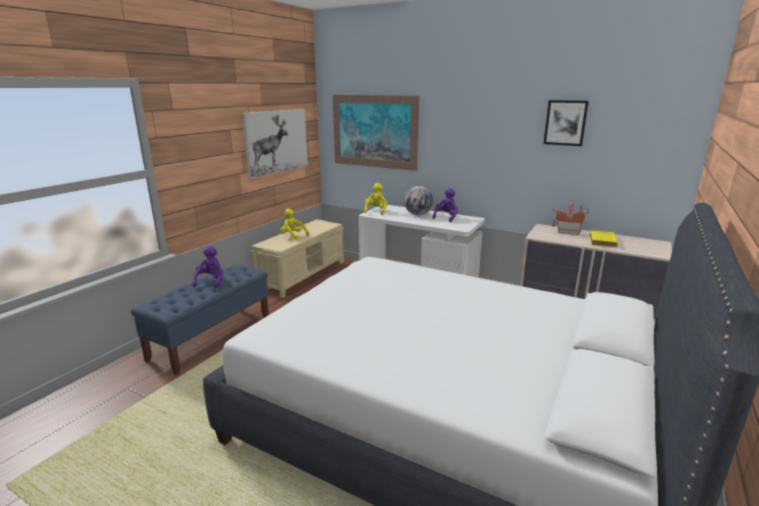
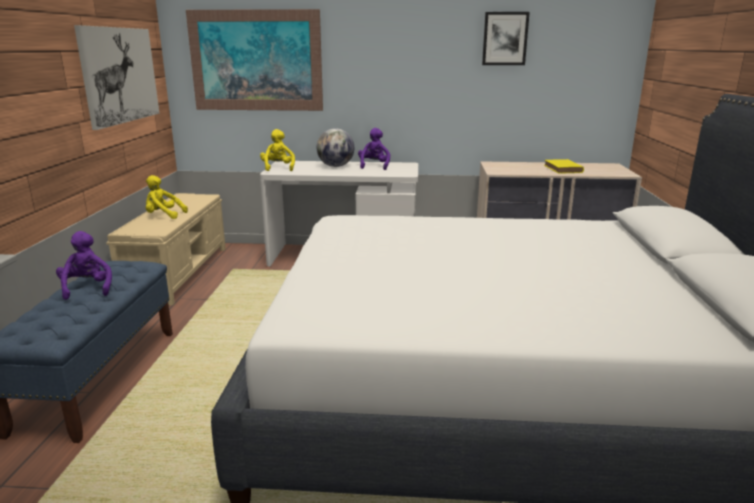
camera: 25 degrees left, 0 degrees up
toy house [552,202,589,235] -> none

